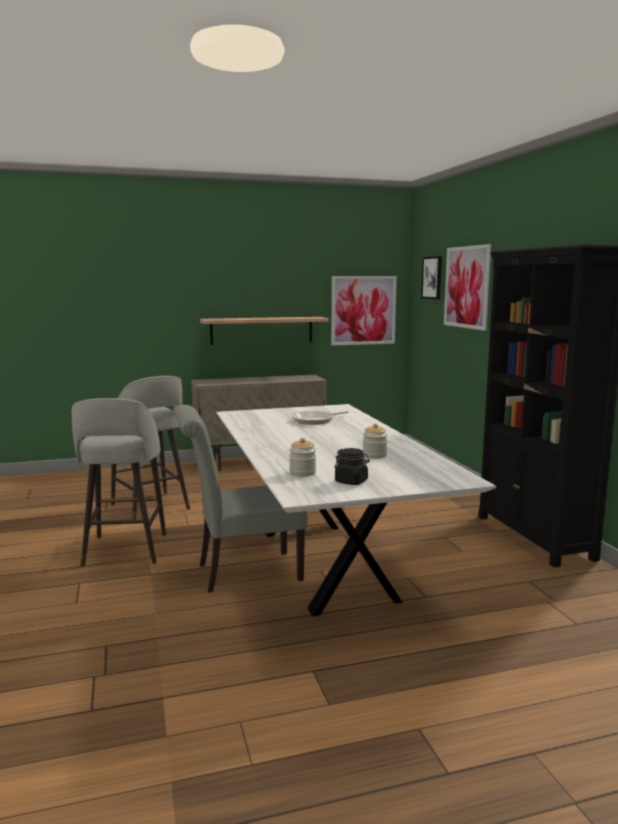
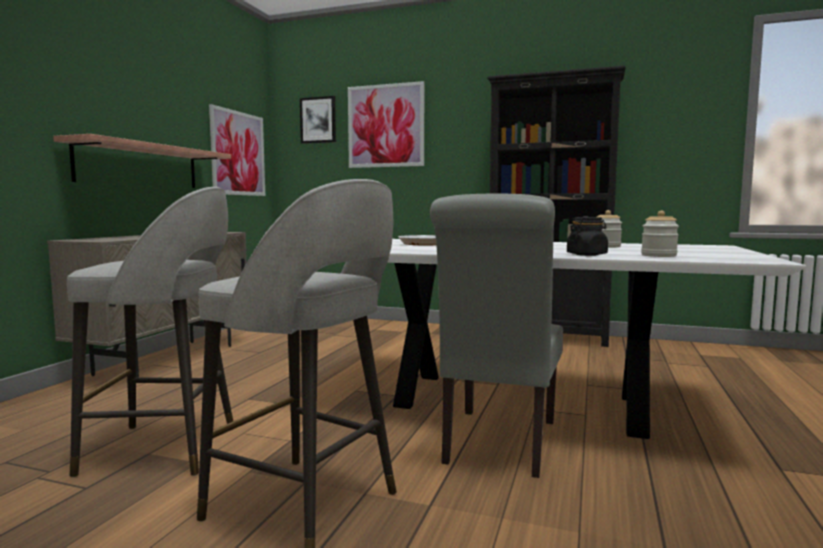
camera: 55 degrees left, 5 degrees down
black jar [334,448,370,485] -> black jar moved to [567,217,608,256]

